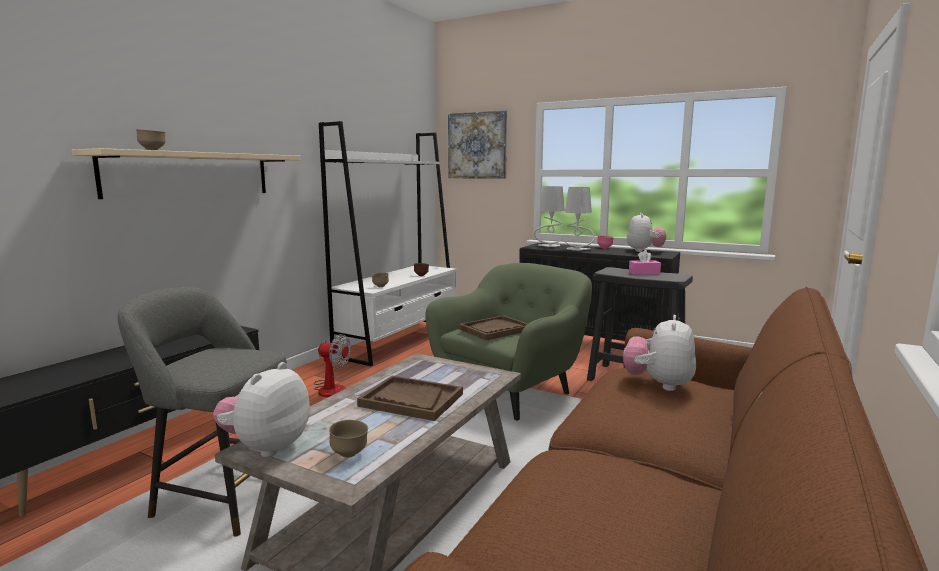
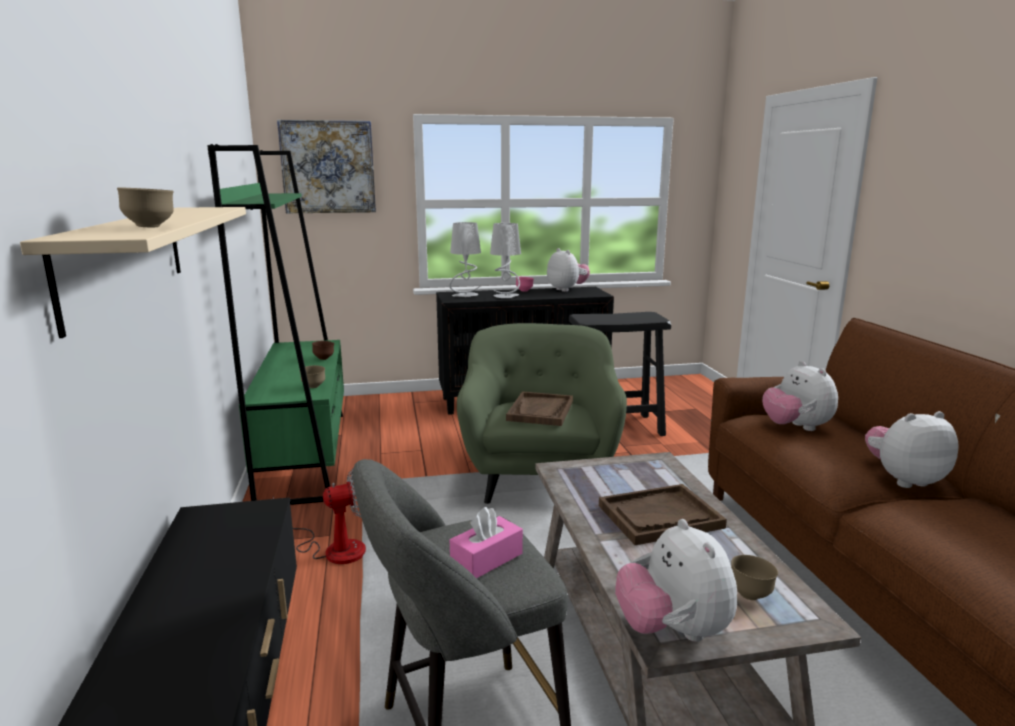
camera: 40 degrees left, 5 degrees up
white bookcase [319,121,457,366] -> green bookcase [207,144,344,505]
pink tissue box [629,250,661,275] -> pink tissue box moved to [450,507,523,578]
none -> plush toy [865,411,959,488]

